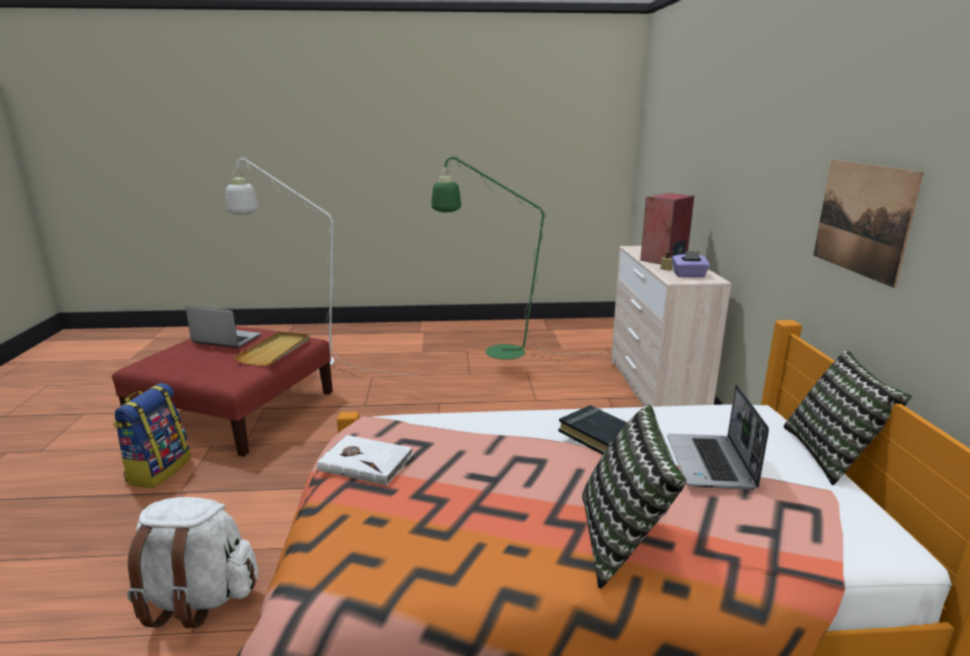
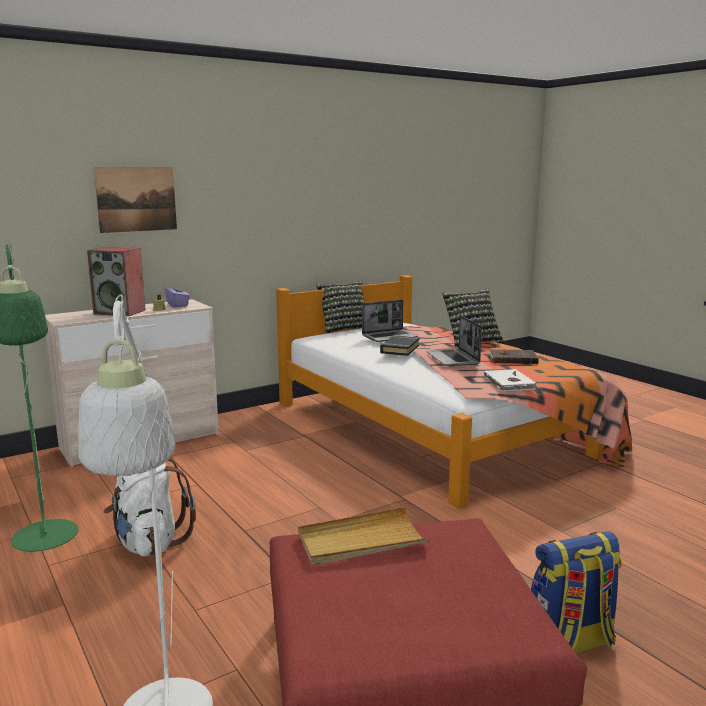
camera: 120 degrees left, 5 degrees down
white backpack [128,497,258,628] -> white backpack moved to [104,458,196,557]
laptop [185,306,261,348] -> laptop moved to [426,315,482,366]
picture [813,160,924,288] -> picture moved to [94,167,177,233]
none -> brown book [489,349,539,364]

